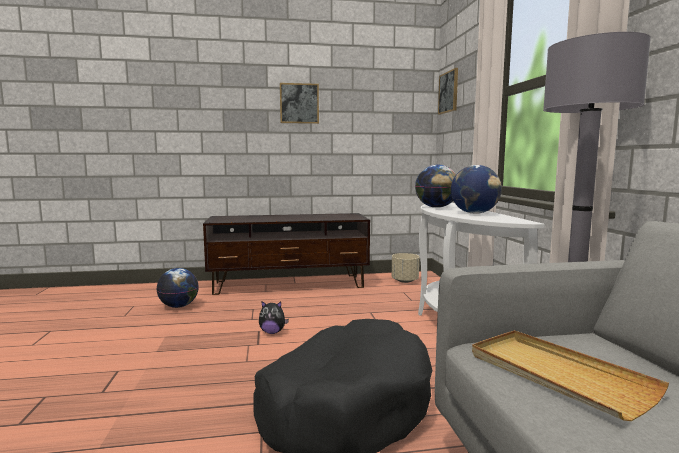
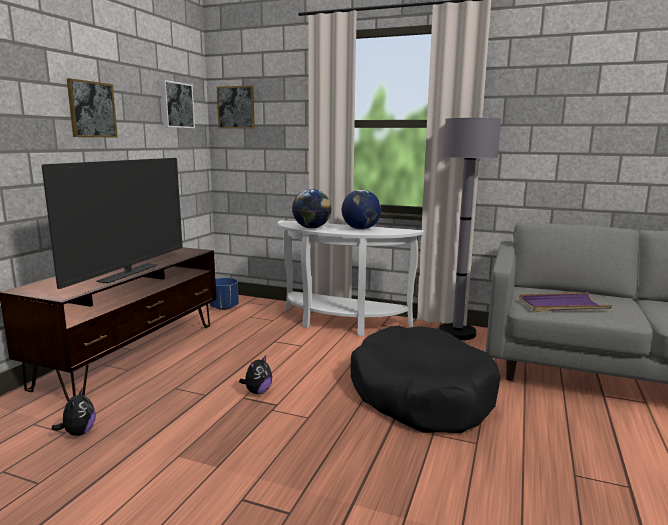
camera: 60 degrees left, 5 degrees up
globe [156,268,199,308] -> plush toy [52,388,96,436]
beige planter [392,253,419,283] -> blue planter [209,278,239,310]
beige tray [472,330,669,421] -> purple tray [519,293,612,312]
none -> television [42,158,183,289]
none -> picture [160,80,195,128]

